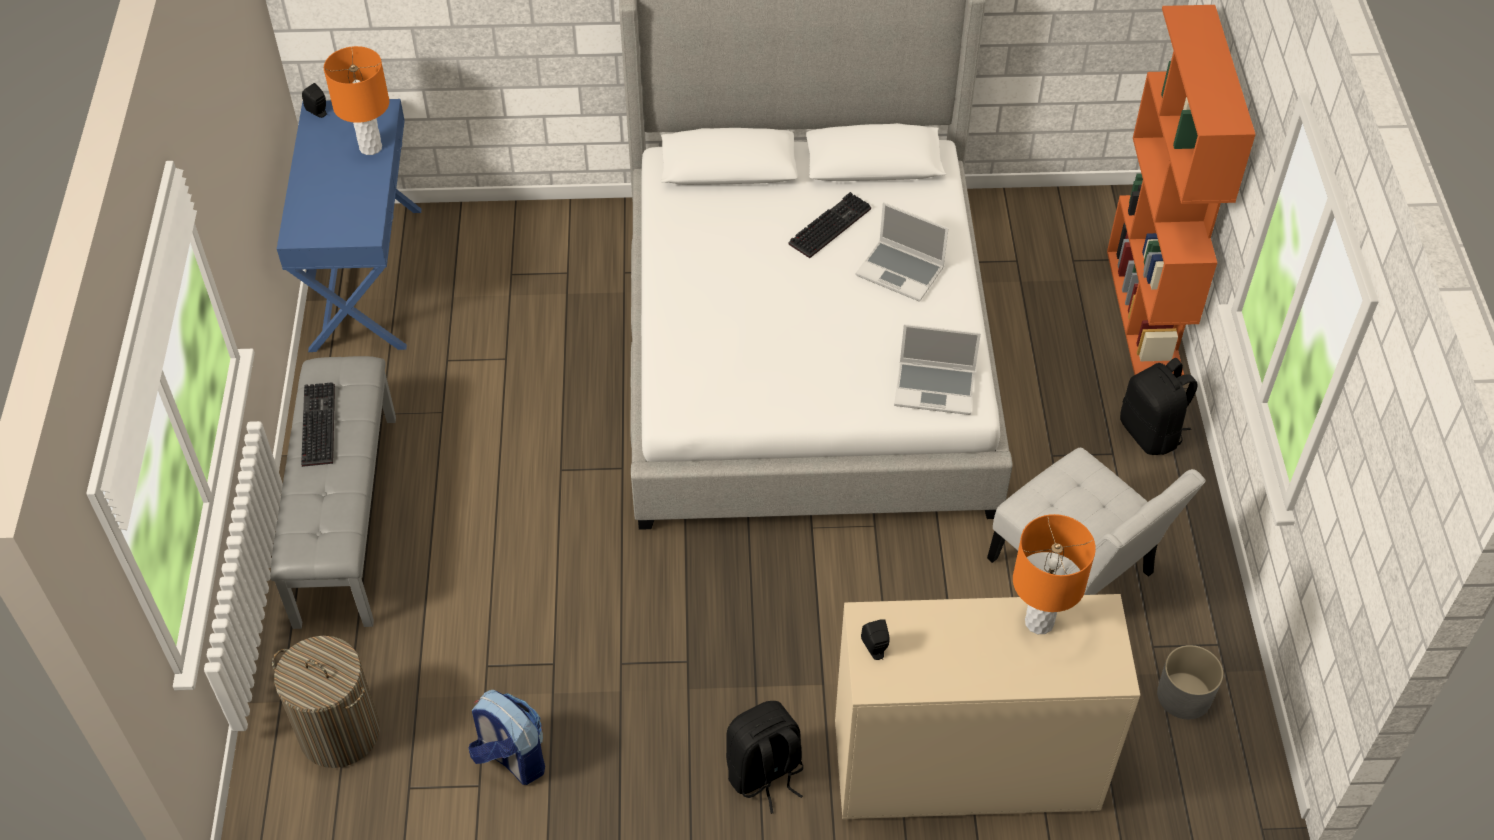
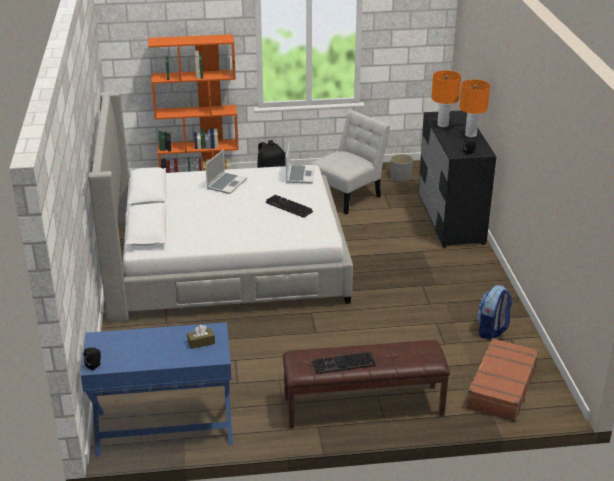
camera: 95 degrees left, 20 degrees down
grey bench [270,356,396,629] -> brown bench [283,340,450,429]
laundry basket [272,636,380,768] -> brown suitcase [465,338,539,422]
orange table lamp [324,46,389,155] -> orange table lamp moved to [459,79,490,137]
black backpack [726,701,803,814] -> none
keyboard [788,192,871,258] -> keyboard moved to [266,195,313,218]
beige dresser [835,594,1140,819] -> black dresser [418,110,497,248]
none -> brown tissue box [187,325,215,349]

